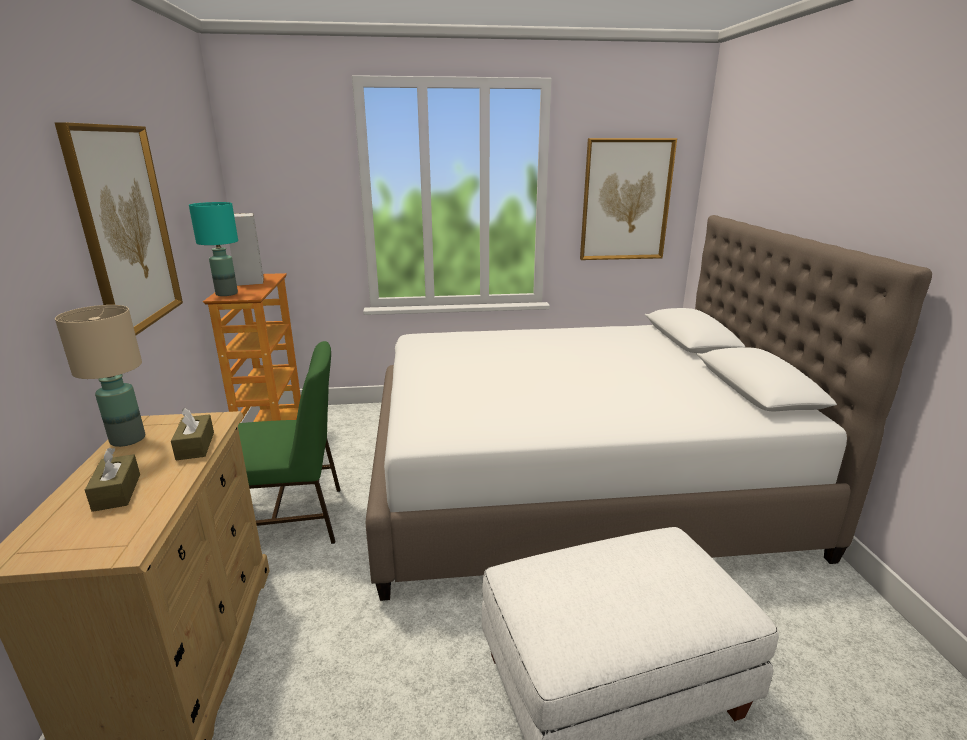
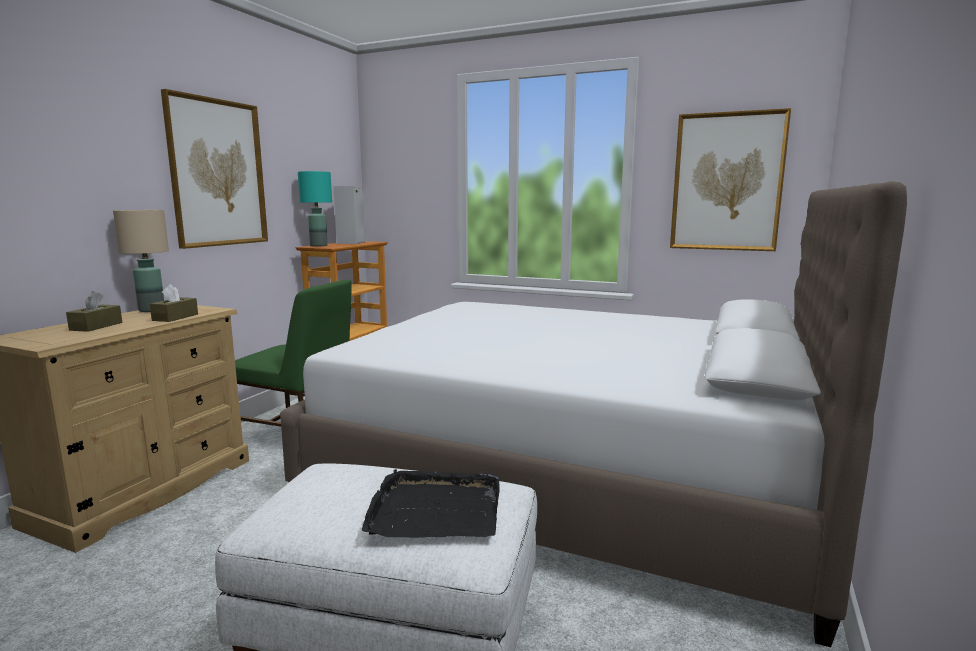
camera: 30 degrees right, 10 degrees down
none -> black tray [362,469,500,538]

